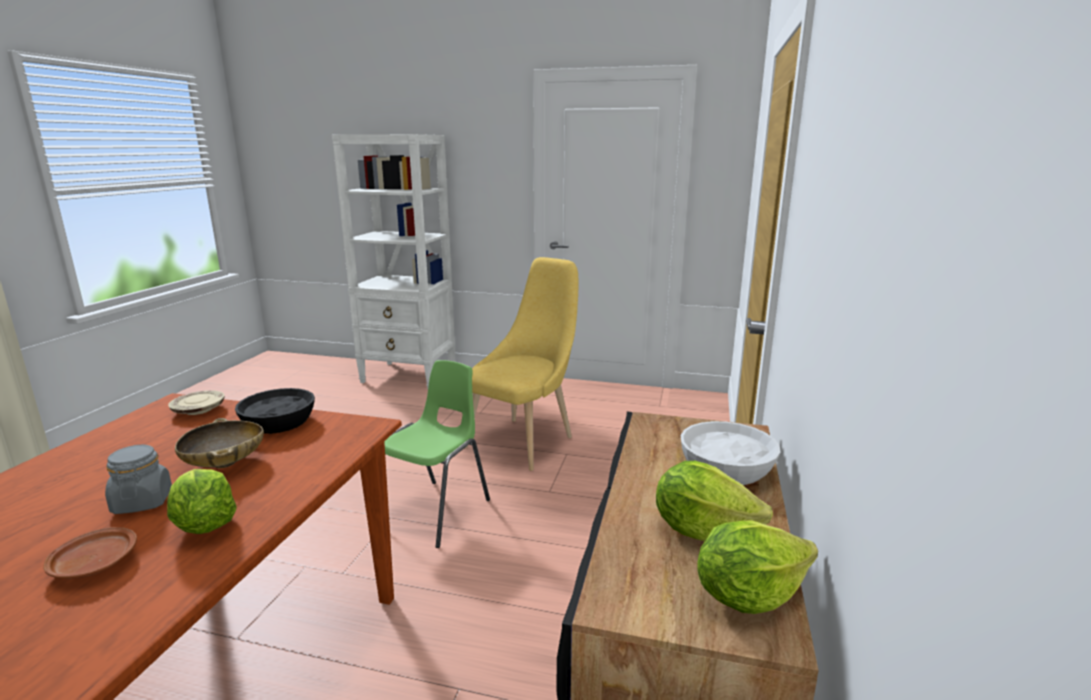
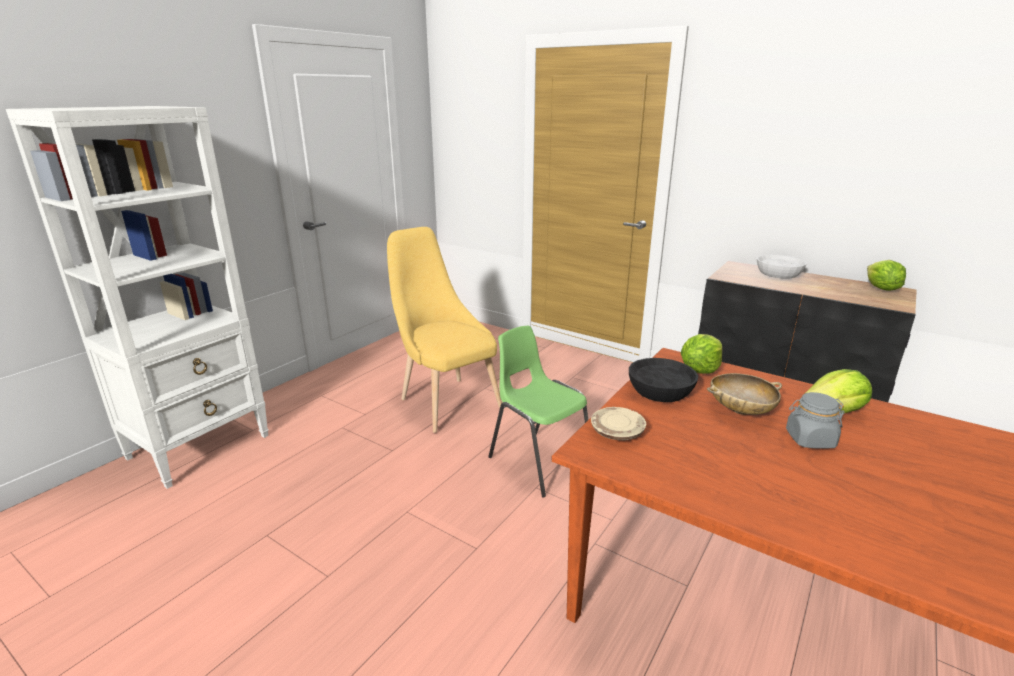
camera: 70 degrees left, 5 degrees up
brown plate [43,527,137,579] -> none
lettuce [656,461,773,541] -> lettuce moved to [681,334,722,374]

